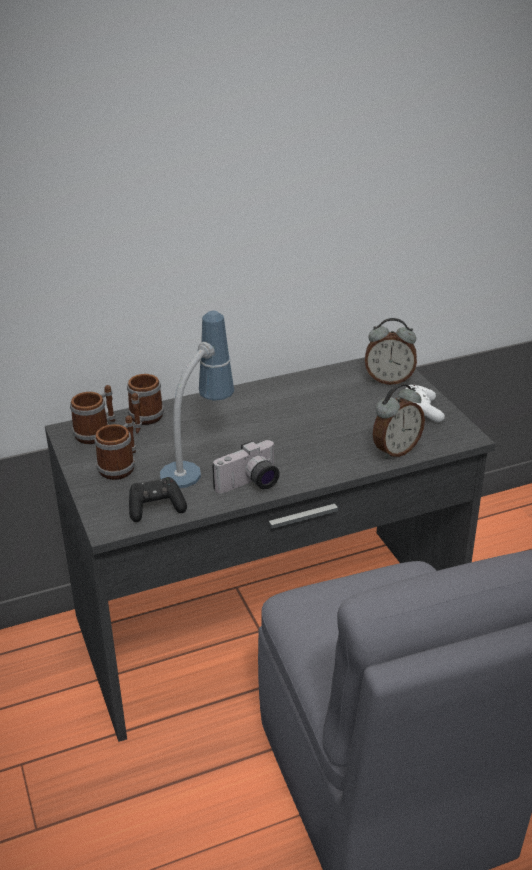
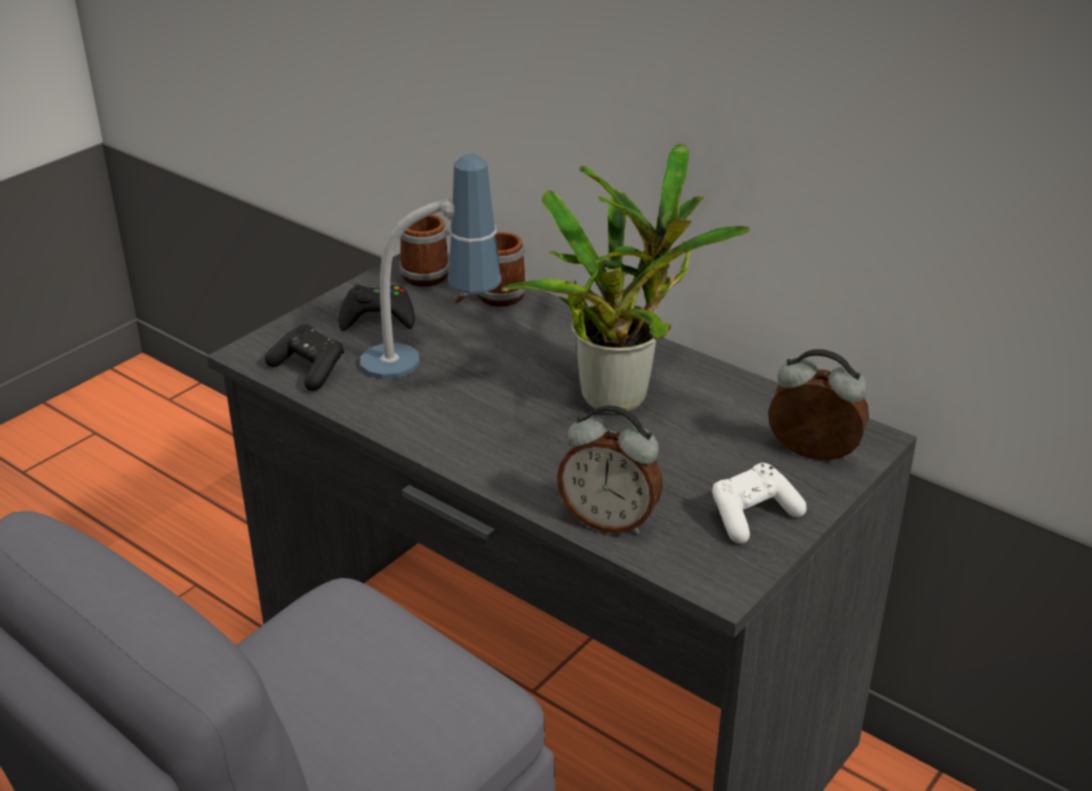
camera: 60 degrees right, 0 degrees up
mug [95,415,136,480] -> black game controller [338,285,415,331]
camera [212,440,280,494] -> none
alarm clock [365,318,417,385] -> alarm clock turned 135 degrees clockwise [768,349,869,461]
none -> potted plant [501,144,751,414]

